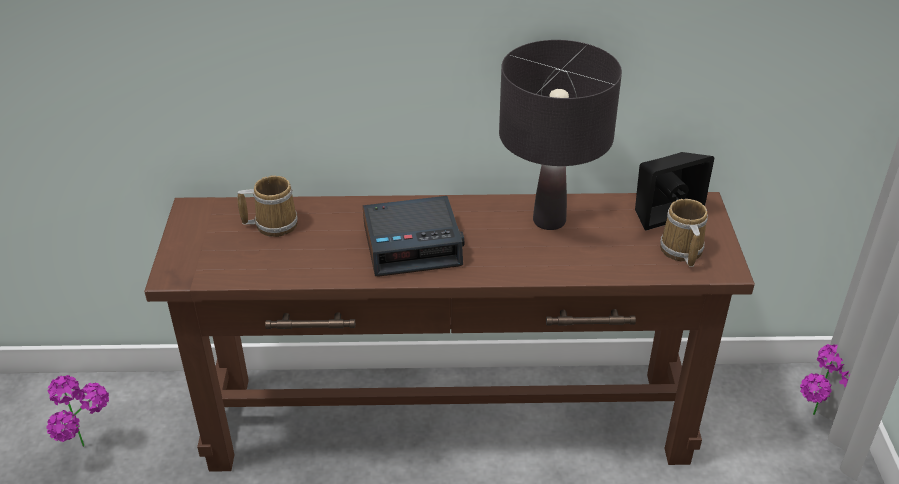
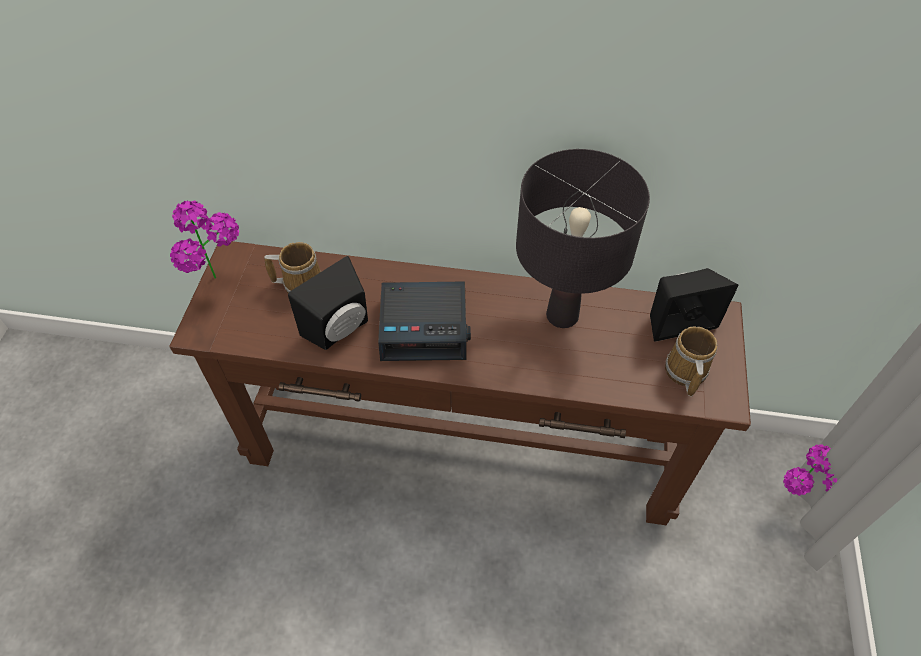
camera: 10 degrees right, 15 degrees up
potted plant [46,375,109,447] -> potted plant moved to [170,200,239,279]
none -> black speaker [288,256,368,350]

